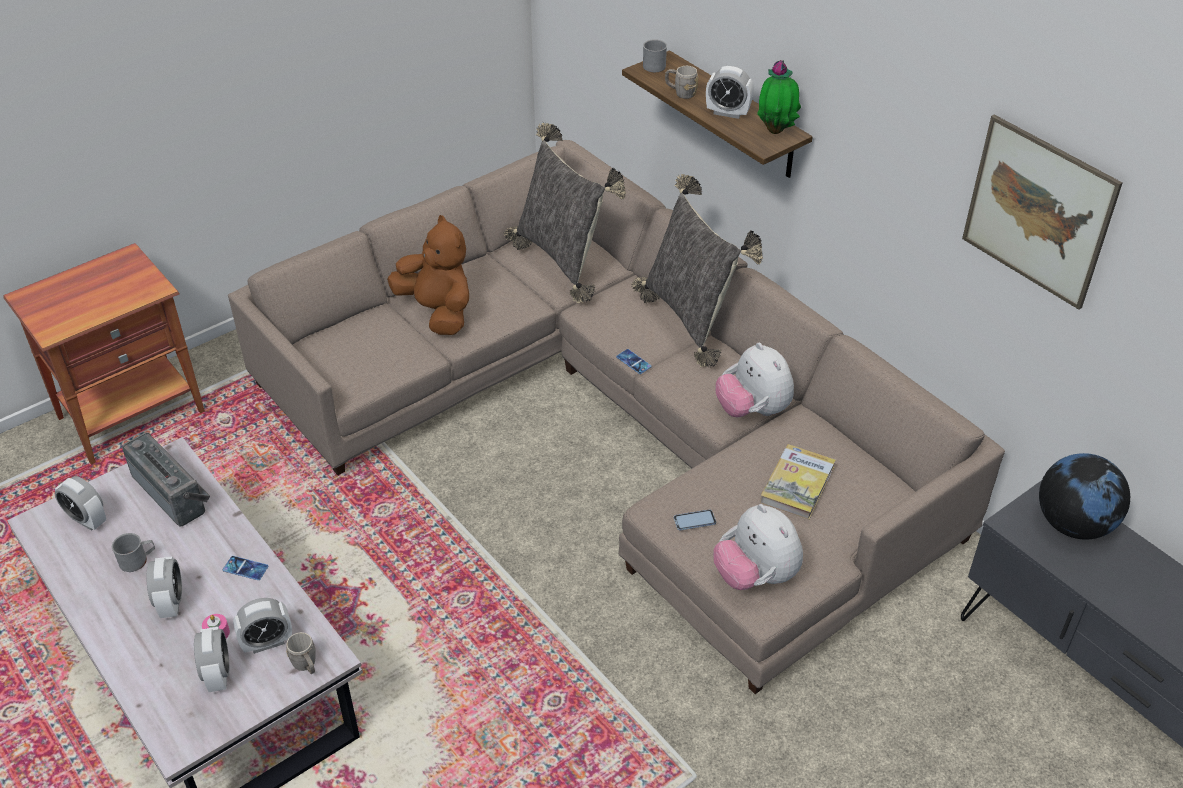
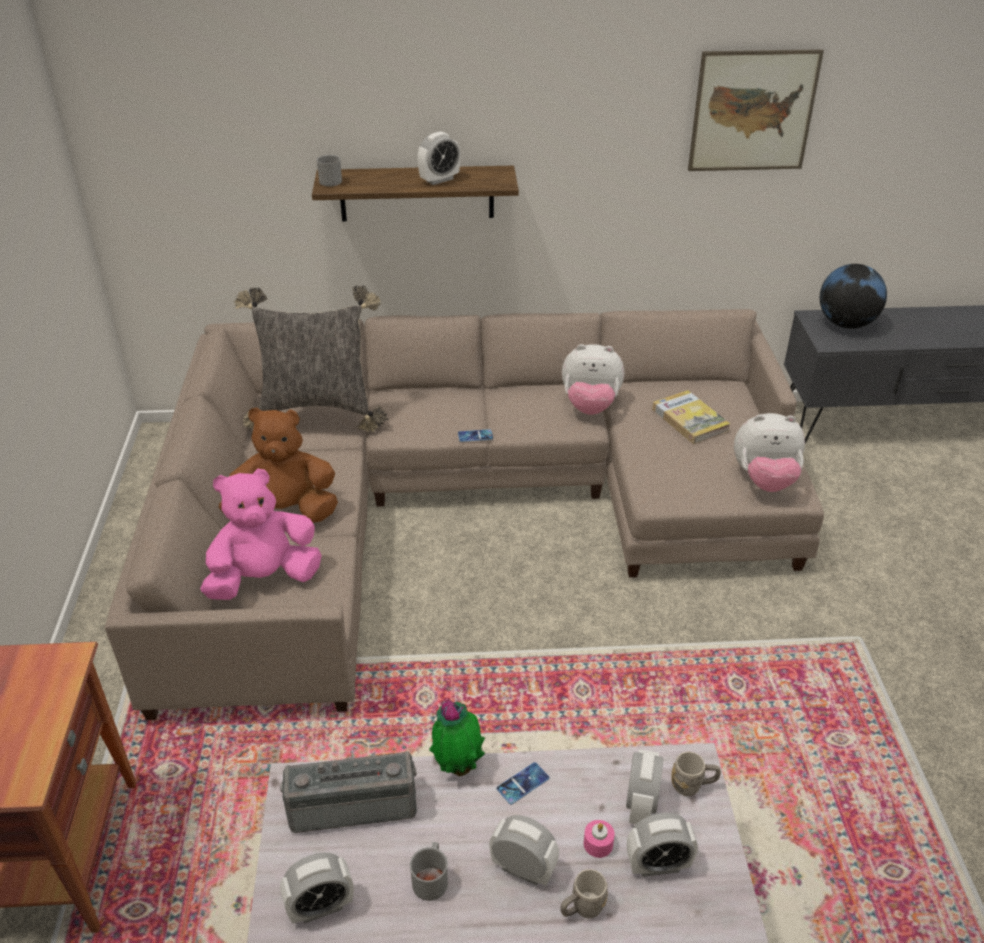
camera: 55 degrees left, 5 degrees down
alarm clock [194,627,229,692] -> alarm clock turned 150 degrees clockwise [627,813,698,877]
pillow [631,174,764,368] -> none
grey mug [665,66,698,99] -> grey mug moved to [561,869,608,918]
phone [674,509,716,530] -> none
potted plant [757,60,801,134] -> potted plant moved to [429,700,485,776]
none -> pink plush toy [200,469,322,600]

